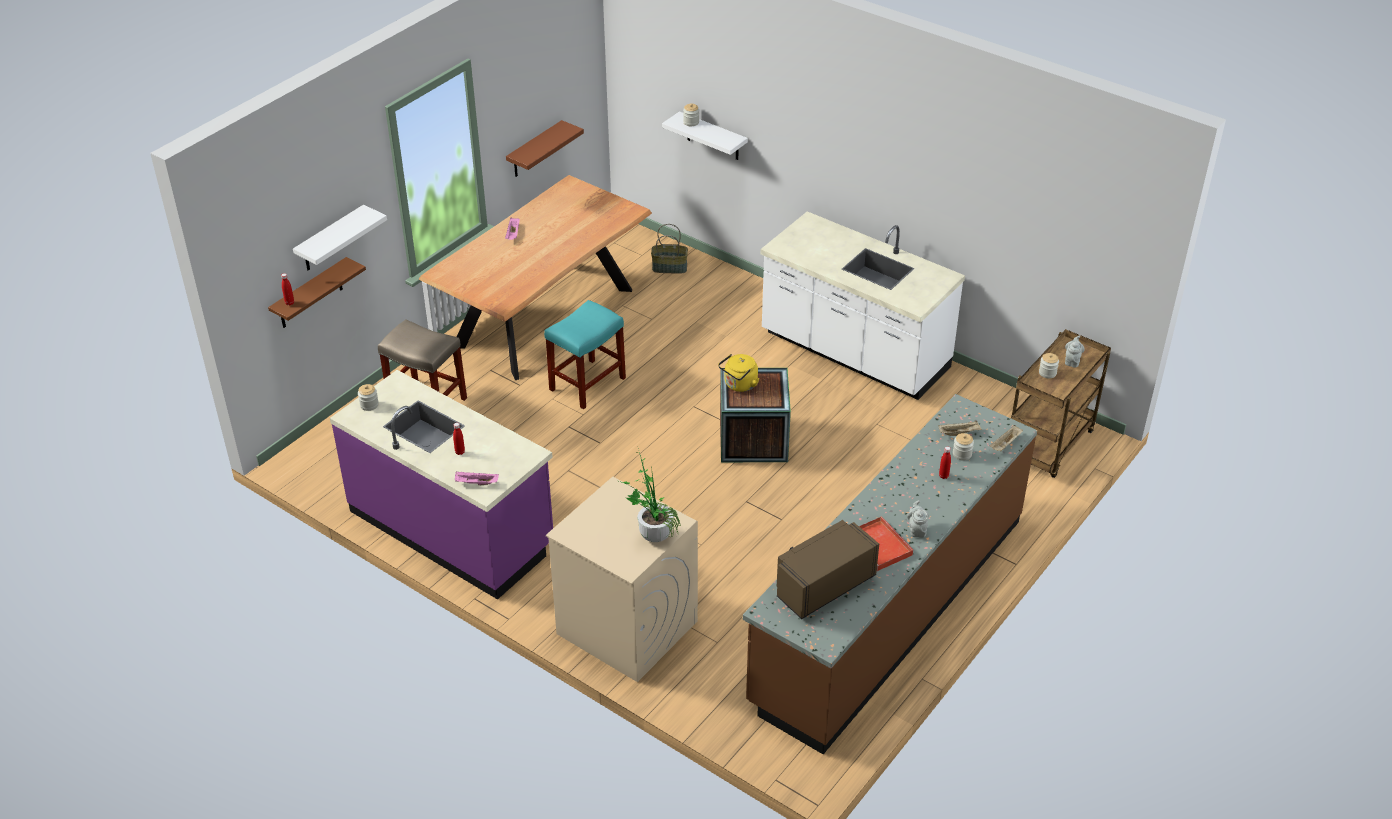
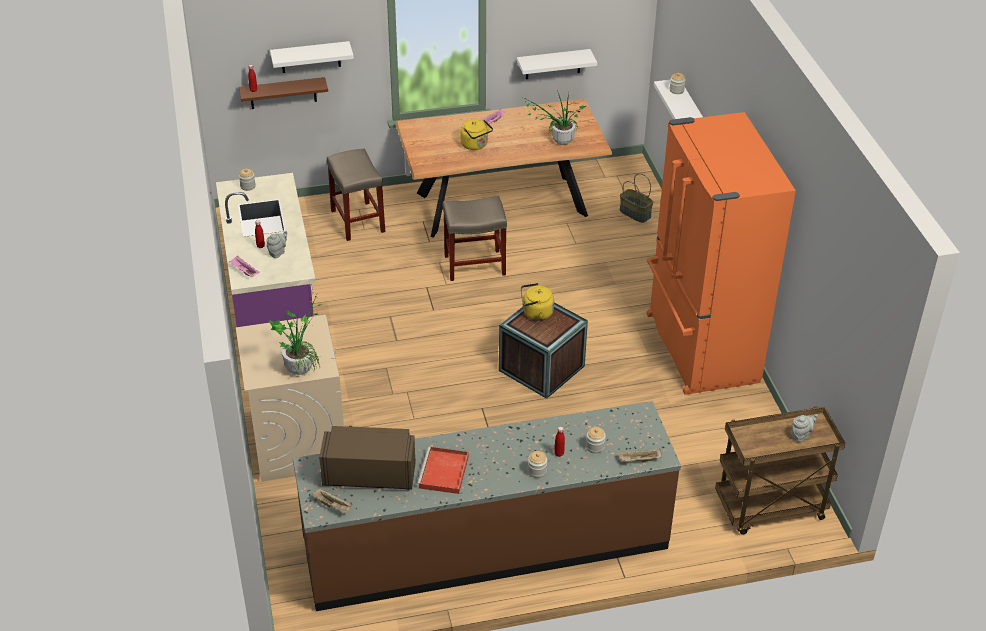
camera: 40 degrees right, 0 degrees up
brown shelf [506,120,584,177] -> white shelf [517,49,597,79]
turquoise stool [544,300,626,409] -> beige stool [443,196,507,281]
white counter [760,211,965,400] -> orange fridge [646,112,796,395]
grey teapot [907,500,929,538] -> grey teapot moved to [266,231,287,258]
beige tray [938,420,982,436] -> beige tray moved to [312,488,352,514]
jar [1039,353,1059,378] -> jar moved to [528,451,547,478]
none -> yellow kettle [460,119,493,150]
none -> potted plant [525,90,587,145]

